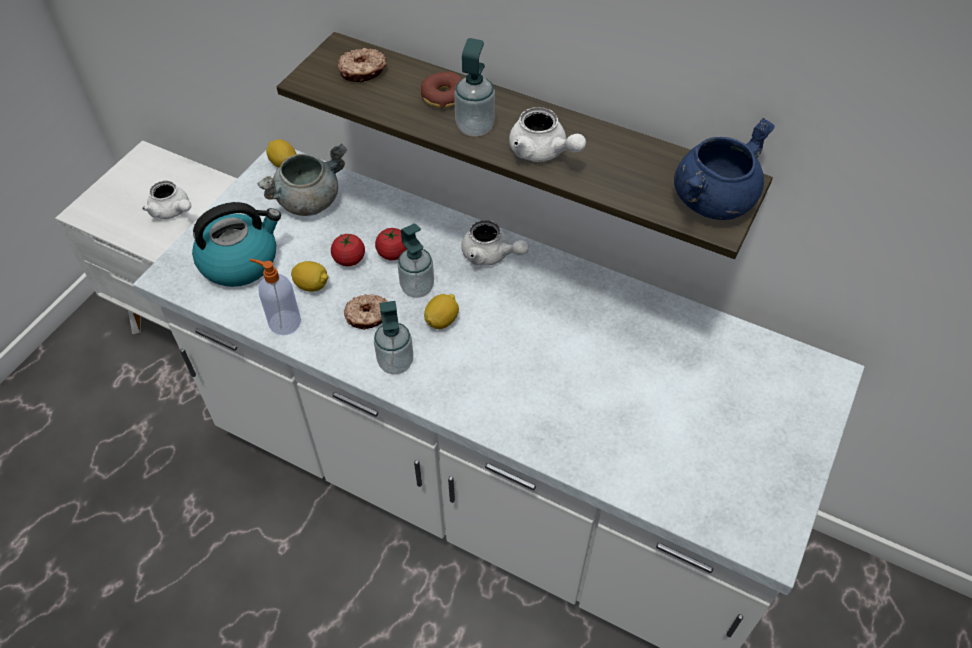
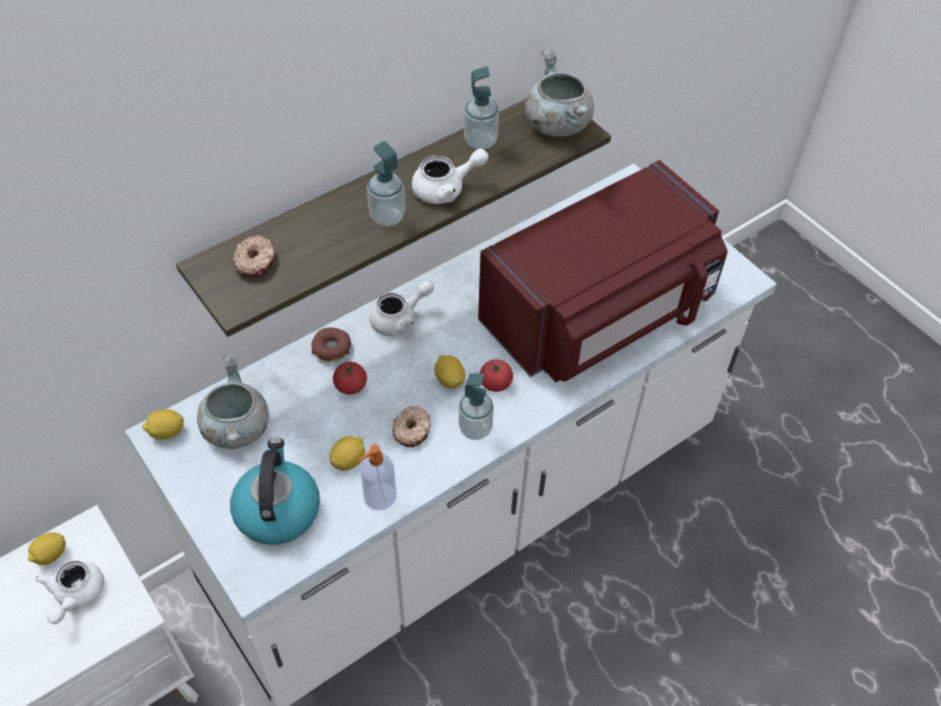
camera: 65 degrees left, 0 degrees up
white teapot [142,181,191,219] -> white teapot turned 120 degrees clockwise [35,560,104,624]
tomato [331,233,365,266] -> tomato moved to [480,359,513,392]
soap dispenser [398,223,434,298] -> soap dispenser moved to [464,67,499,149]
donut [421,72,462,108] -> donut moved to [311,327,351,362]
blue cooking pot [674,118,775,220] -> grey cooking pot [525,50,594,136]
none -> lemon [28,532,66,565]
none -> red microwave [478,160,727,382]

